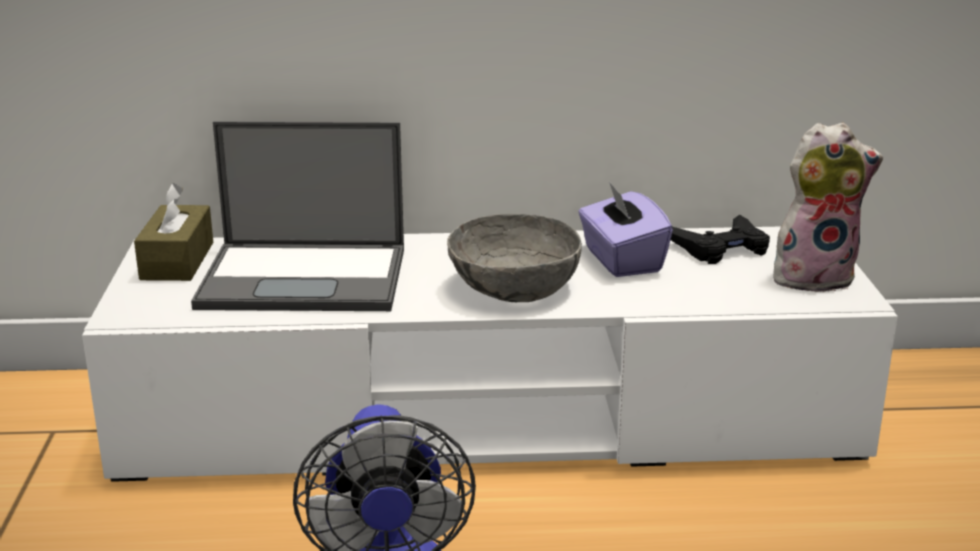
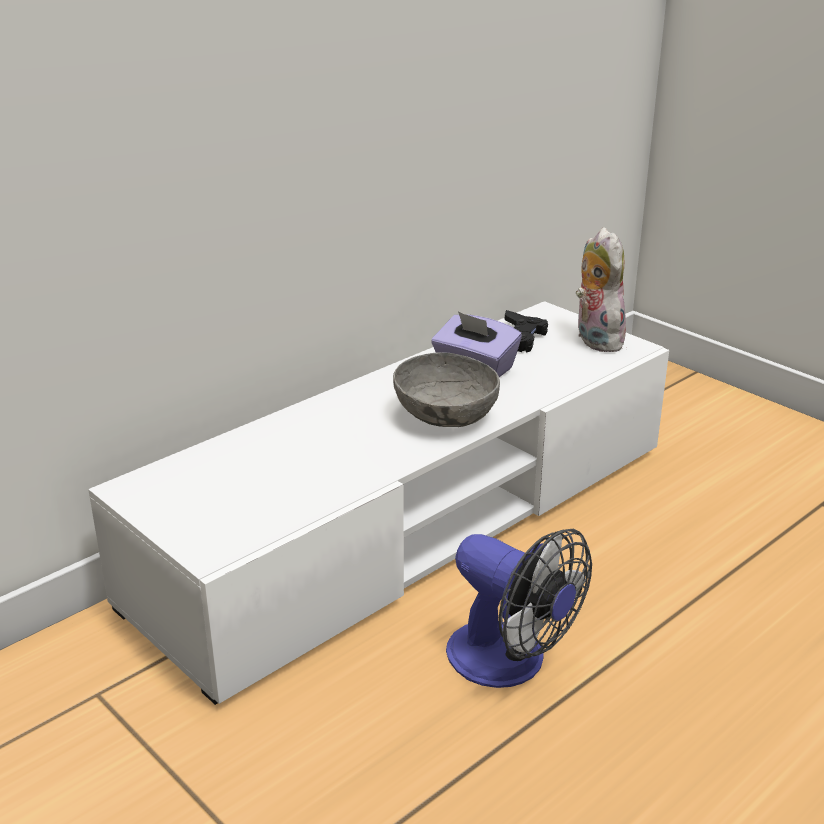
camera: 40 degrees left, 5 degrees up
brown tissue box [134,183,213,281] -> none
laptop [191,121,404,311] -> none
plush toy [773,123,883,293] -> plush toy turned 60 degrees counterclockwise [576,227,628,352]

